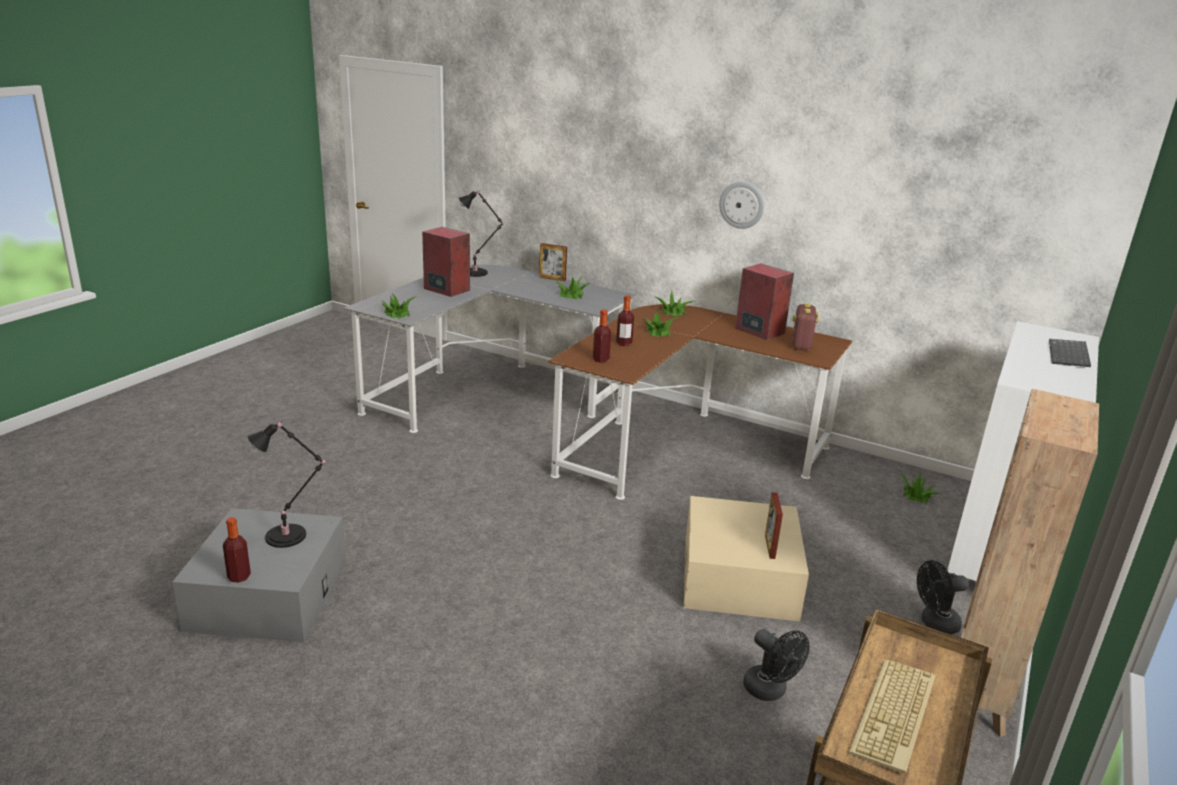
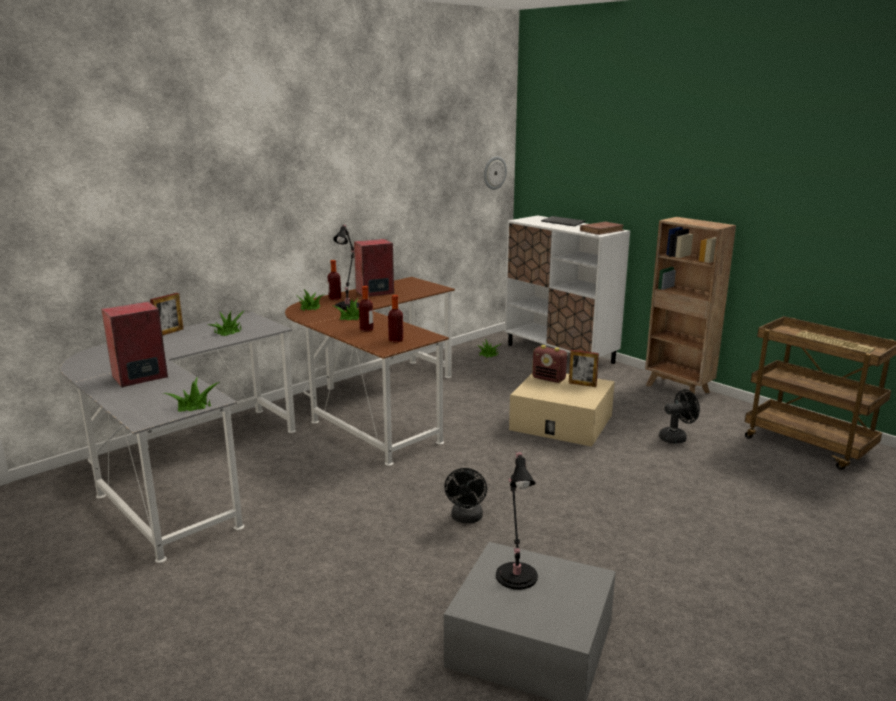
camera: 70 degrees left, 5 degrees down
bottle [223,517,251,583] -> bottle moved to [328,260,341,300]
black table lamp [459,191,504,277] -> black table lamp moved to [333,225,359,310]
wall clock [719,182,764,229] -> wall clock moved to [484,156,507,190]
radio [792,303,819,351] -> radio moved to [532,345,567,383]
black fan [917,560,969,634] -> black fan moved to [444,468,487,523]
none -> brown book [580,222,624,235]

